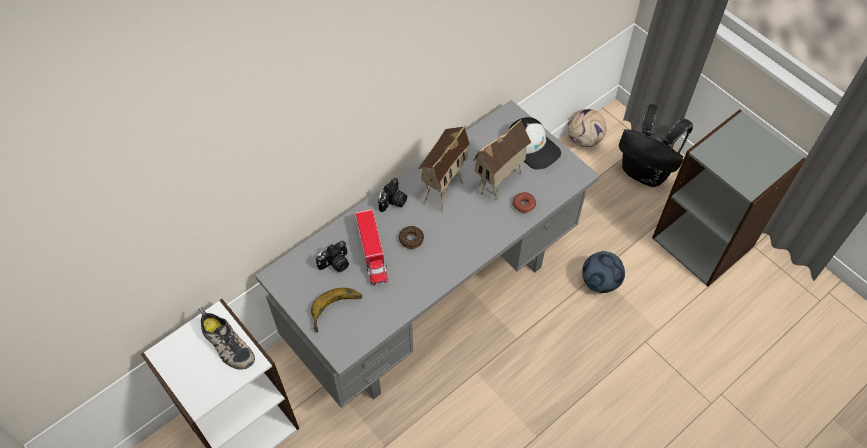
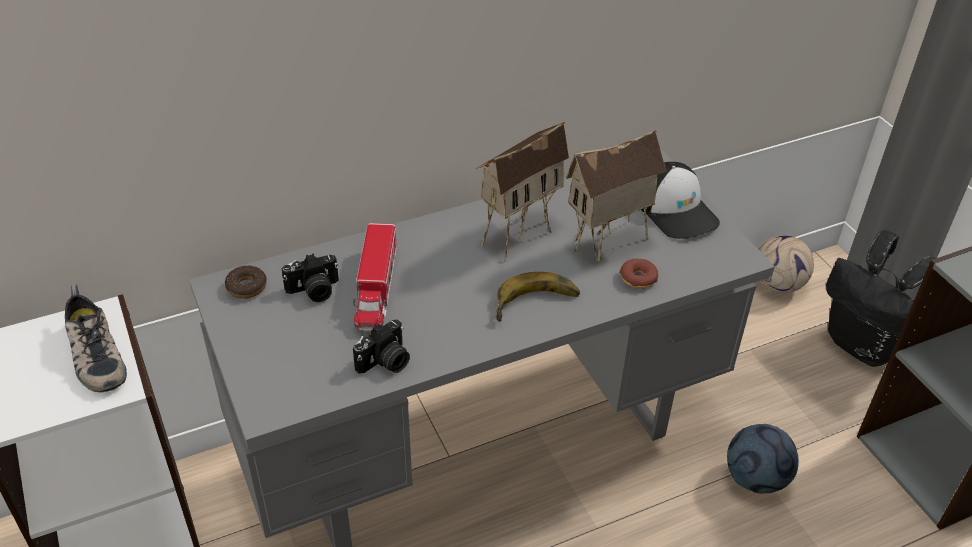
camera: 15 degrees right, 15 degrees down
banana [311,288,362,333] -> banana moved to [495,272,580,322]
camera [378,178,407,212] -> camera moved to [353,320,410,374]
donut [399,226,424,249] -> donut moved to [225,266,267,299]

